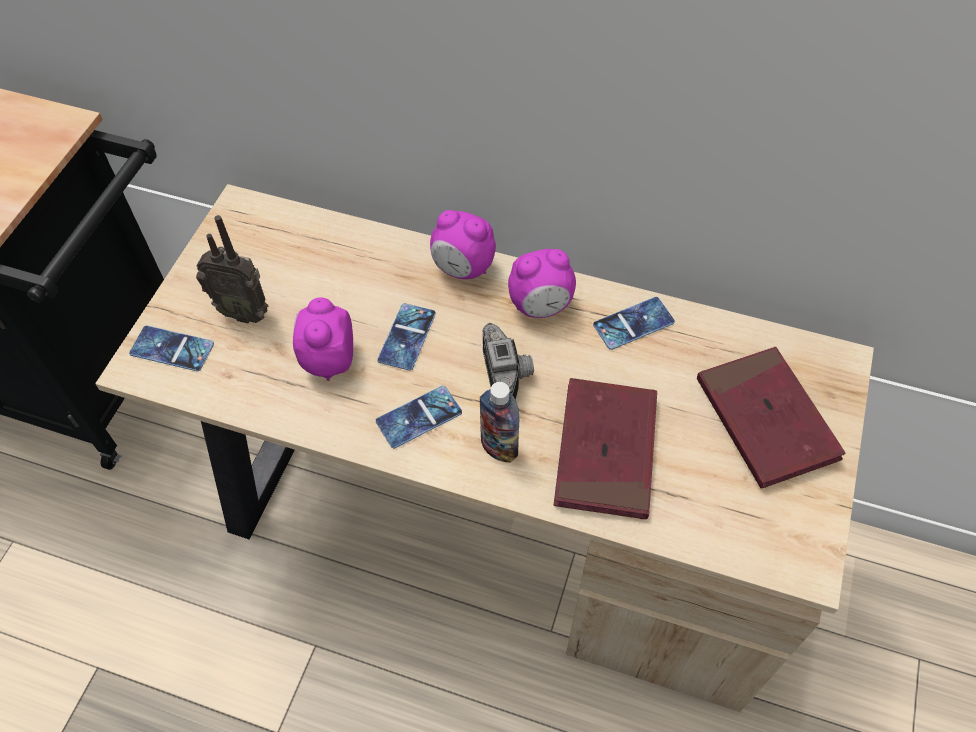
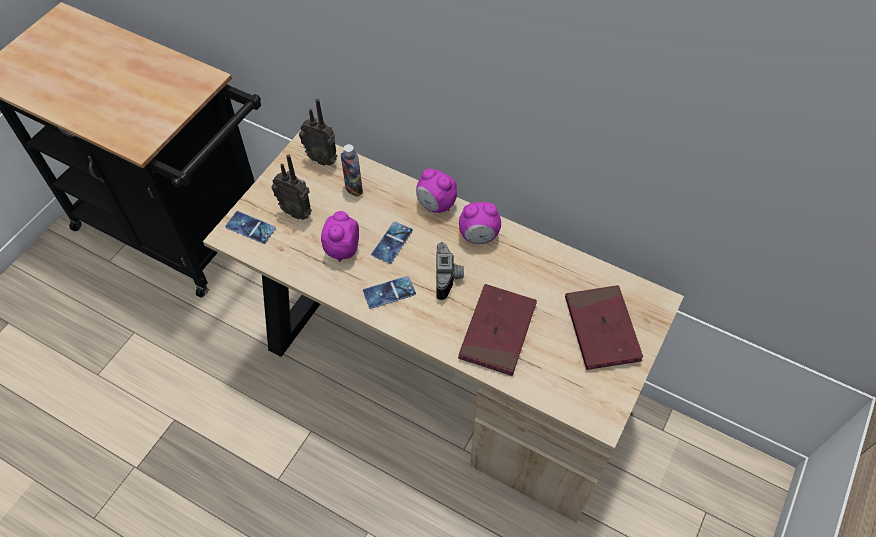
camera: 10 degrees right, 0 degrees up
bottle [480,382,519,463] -> bottle moved to [340,144,363,197]
phone [593,297,675,350] -> none
none -> radio [299,99,337,166]

